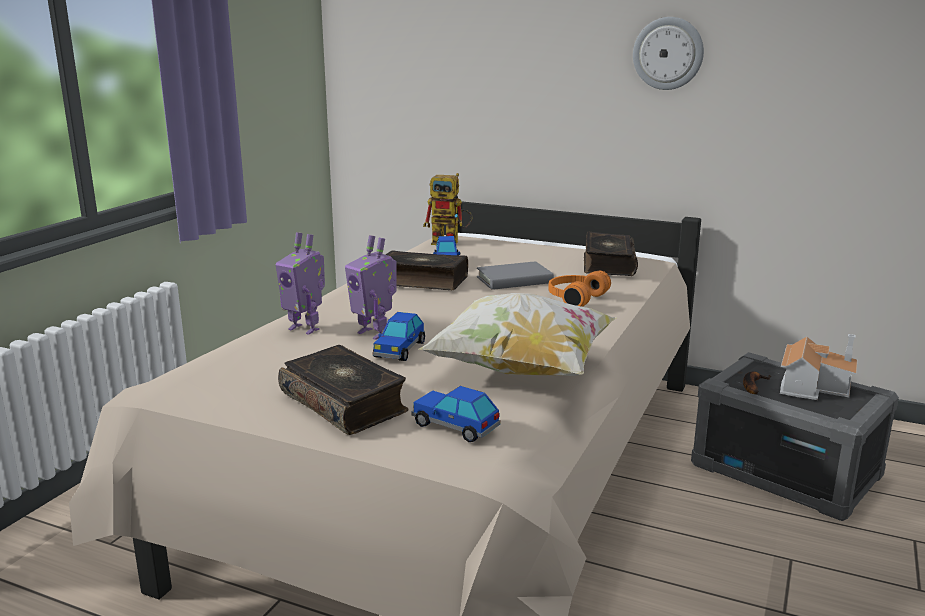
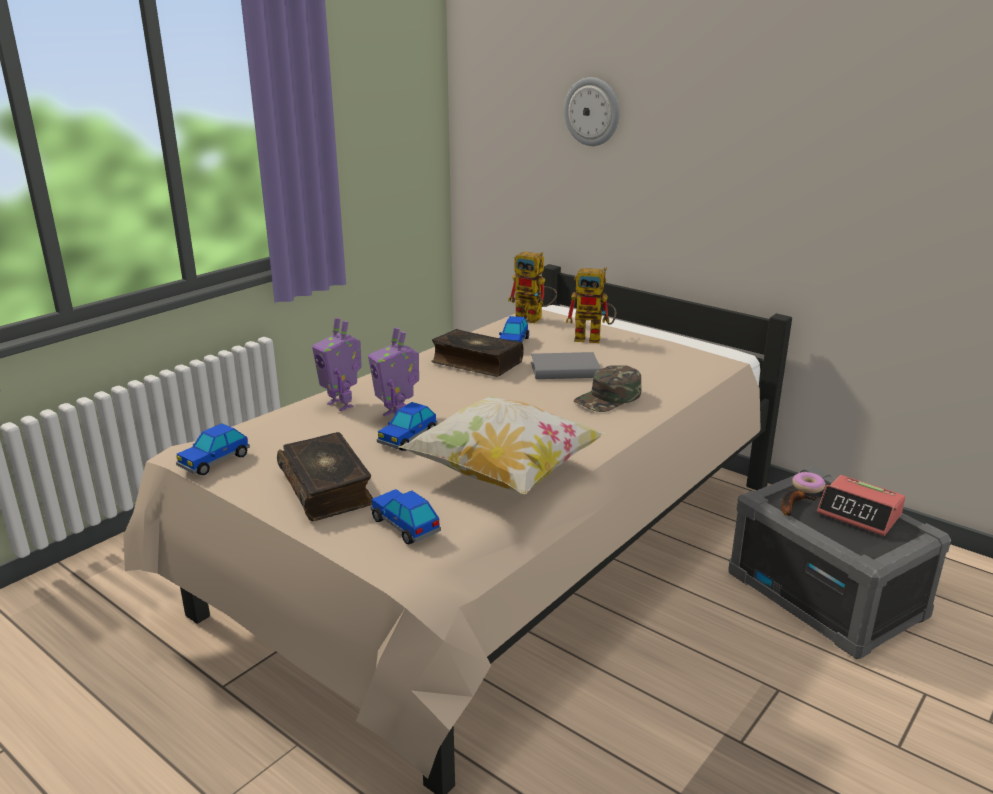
camera: 15 degrees right, 5 degrees up
orange headphones [548,271,611,307] -> green cap [574,365,642,412]
book [584,232,638,276] -> none
wall clock [633,17,704,90] -> wall clock moved to [564,77,620,146]
toy house [780,334,857,400] -> alarm clock [817,475,905,536]
none -> toy car [176,423,250,475]
none -> toy robot [566,267,617,343]
none -> donut [792,472,826,493]

